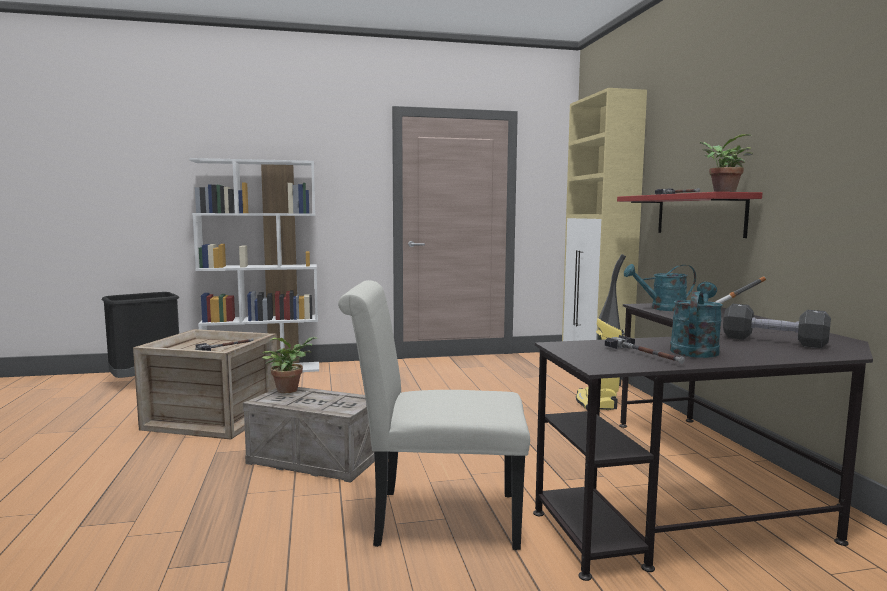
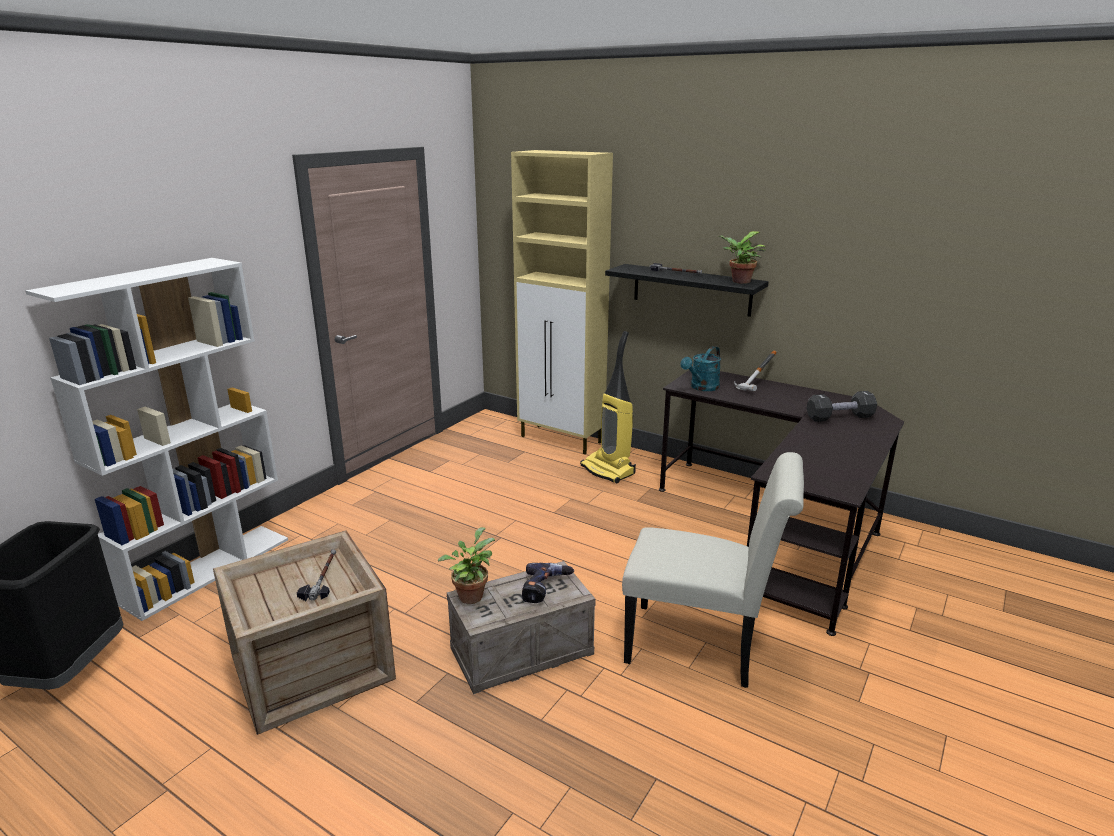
camera: 45 degrees left, 15 degrees up
white chair [338,280,530,550] -> white chair turned 120 degrees counterclockwise [622,452,804,688]
hammer [605,335,685,364] -> none
red shelf [617,192,762,238] -> black shelf [605,264,769,317]
turquoise watering can [670,282,723,358] -> none
none -> power drill [522,563,574,603]

